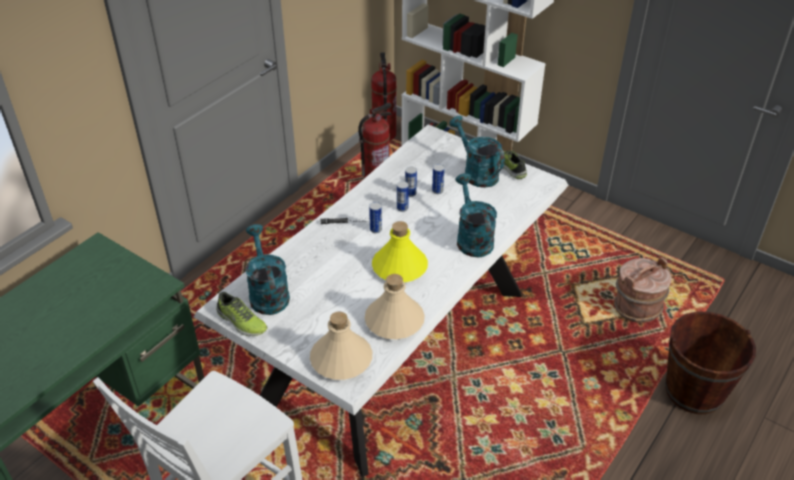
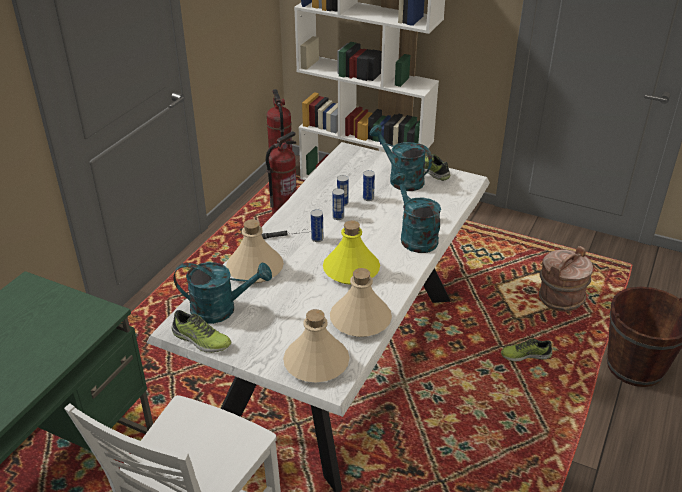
camera: 10 degrees left, 5 degrees down
turquoise watering can [245,224,290,315] -> turquoise watering can turned 120 degrees clockwise [174,262,272,324]
none -> beige bottle [226,219,284,283]
none -> shoe [501,339,552,362]

